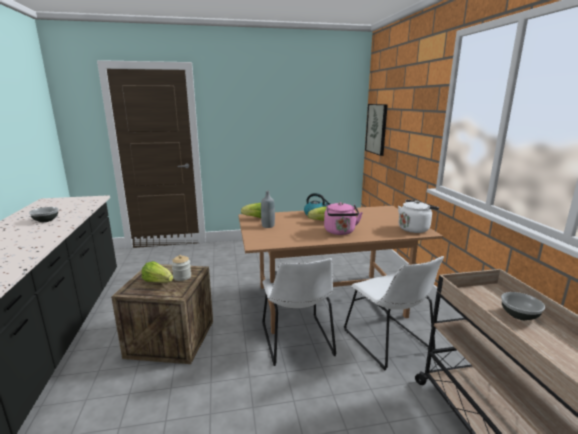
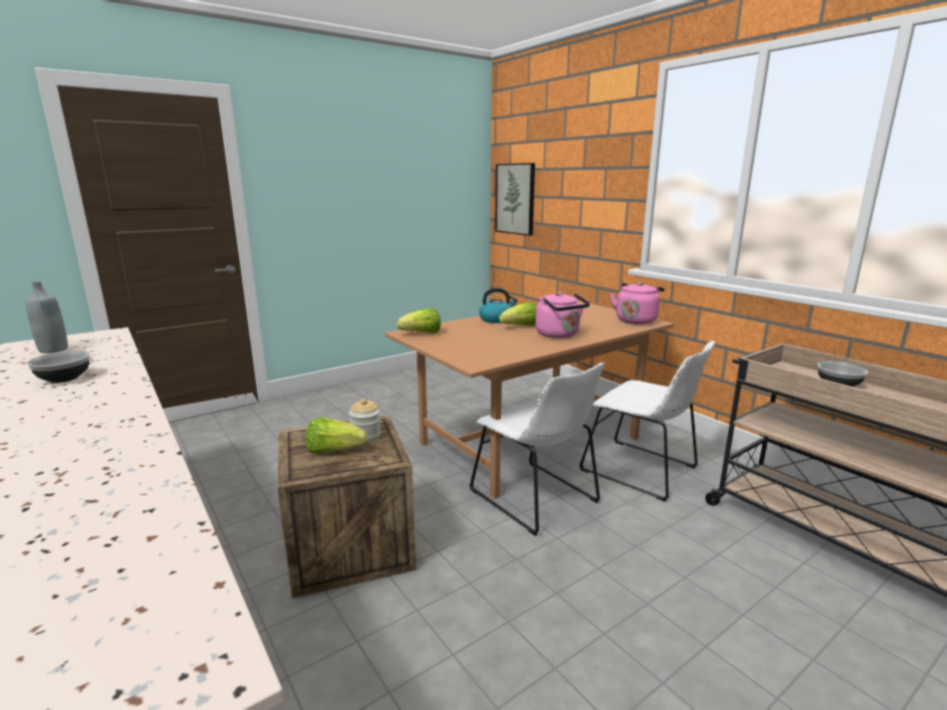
camera: 25 degrees left, 0 degrees up
grey bottle [261,191,275,228] -> grey bottle moved to [26,281,68,353]
white kettle [398,199,439,233] -> pink kettle [610,282,665,324]

